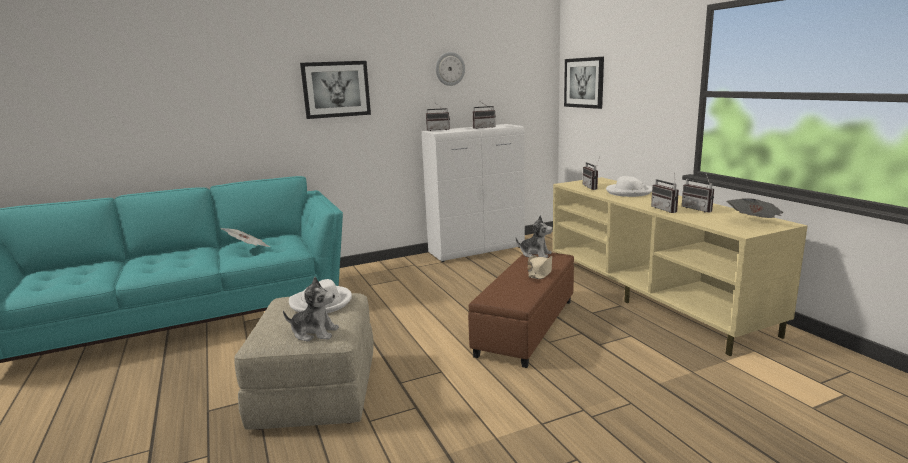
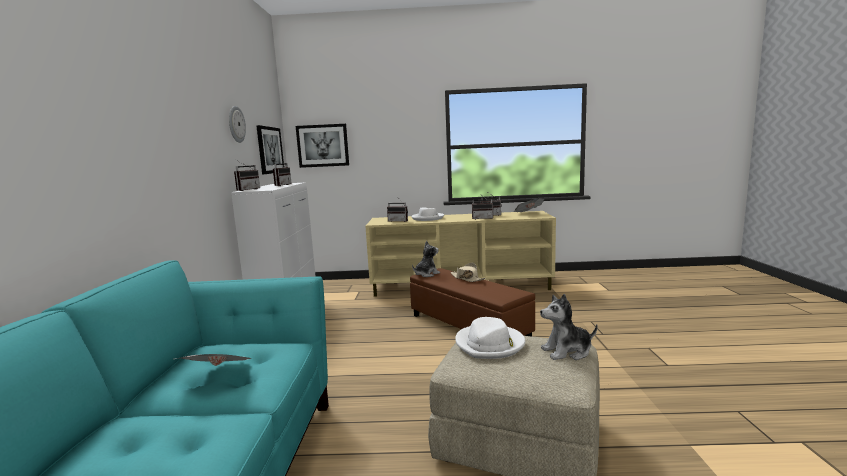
camera: 65 degrees left, 5 degrees down
plush toy [283,277,339,342] -> plush toy turned 135 degrees counterclockwise [540,294,598,360]
picture [300,61,371,119] -> picture moved to [256,125,284,174]

